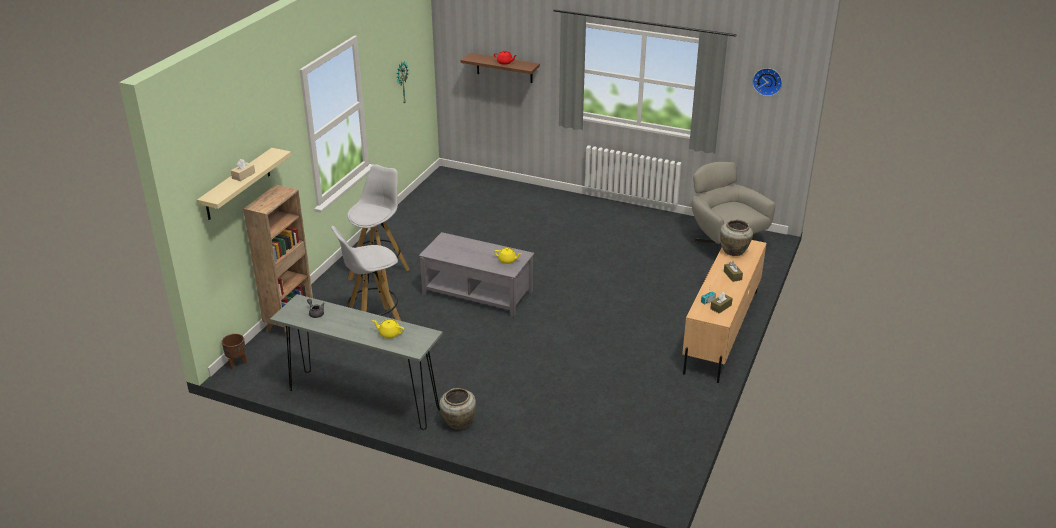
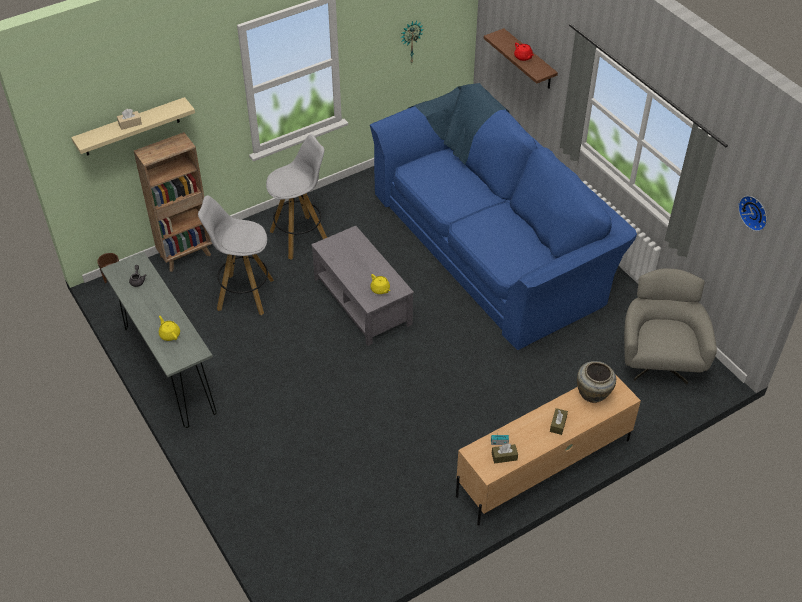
camera: 35 degrees right, 15 degrees up
beige vase [439,388,476,430] -> none
none -> blue sofa [370,83,637,350]

